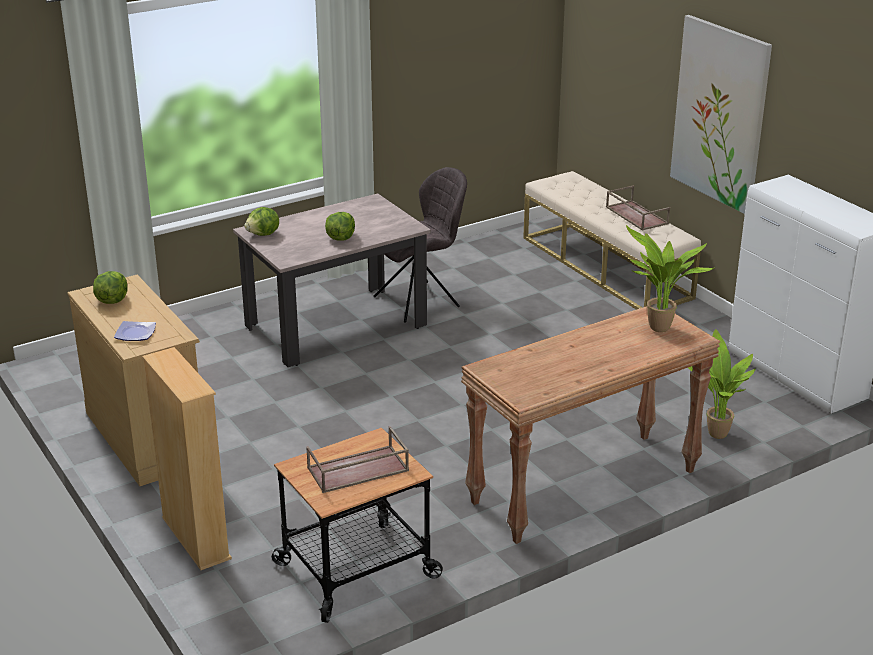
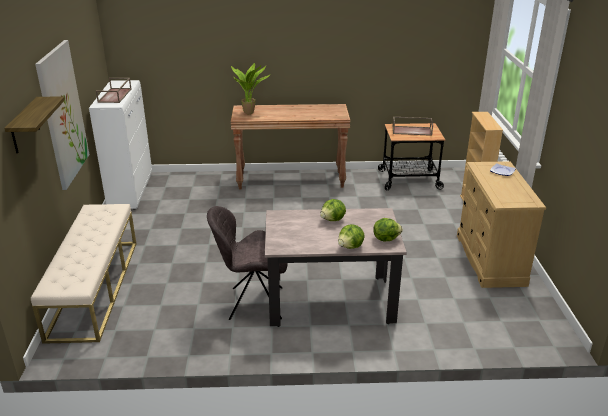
camera: 150 degrees left, 0 degrees up
lettuce [93,271,127,304] -> lettuce moved to [338,224,365,249]
brown tray [606,186,670,231] -> brown tray moved to [96,78,132,103]
potted plant [688,329,756,439] -> none
none -> shelf [4,96,65,154]

